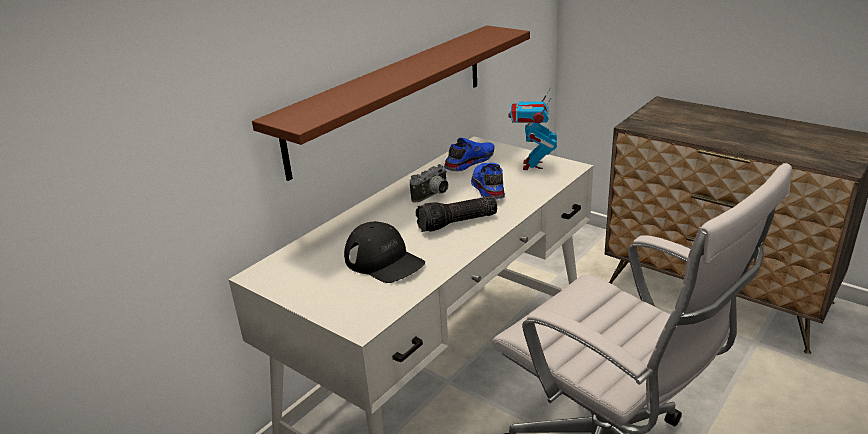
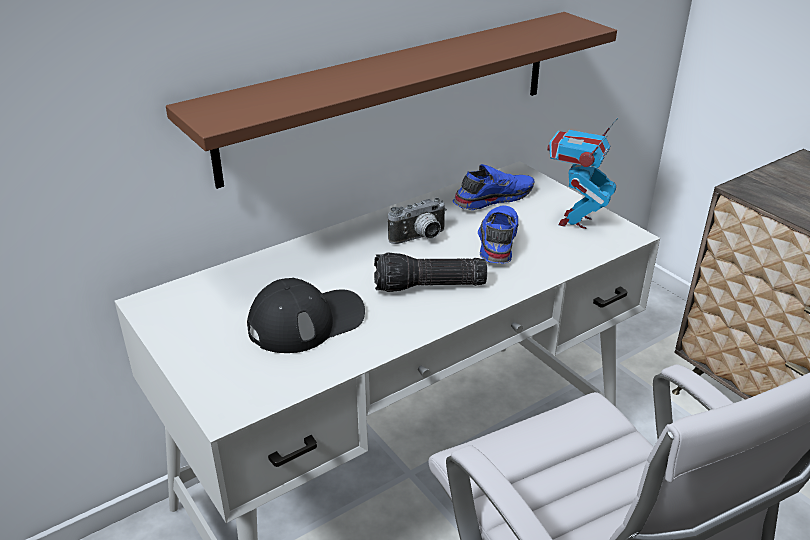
camera: 15 degrees right, 5 degrees up
black cap [344,221,425,283] -> black cap turned 90 degrees counterclockwise [247,278,365,353]

